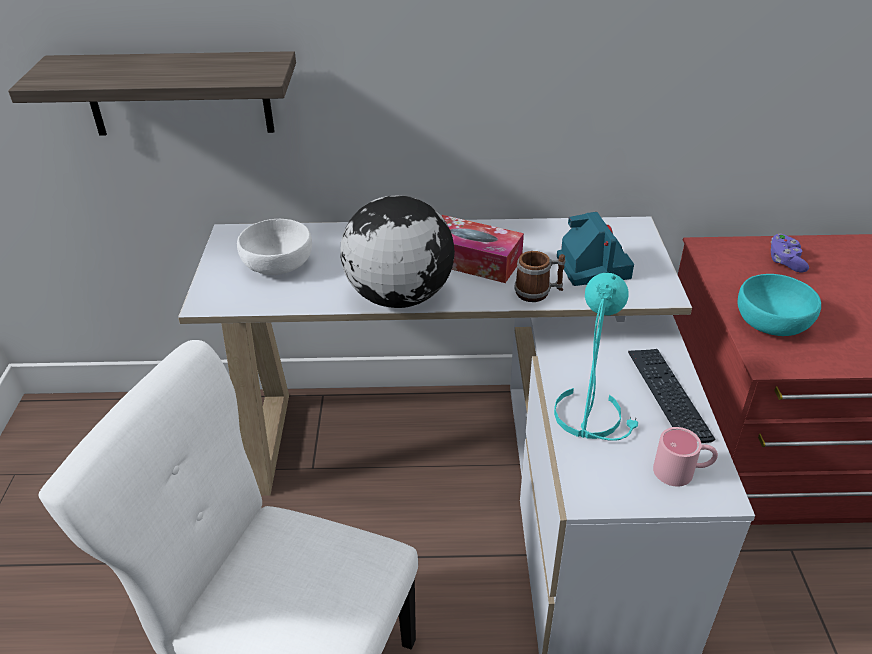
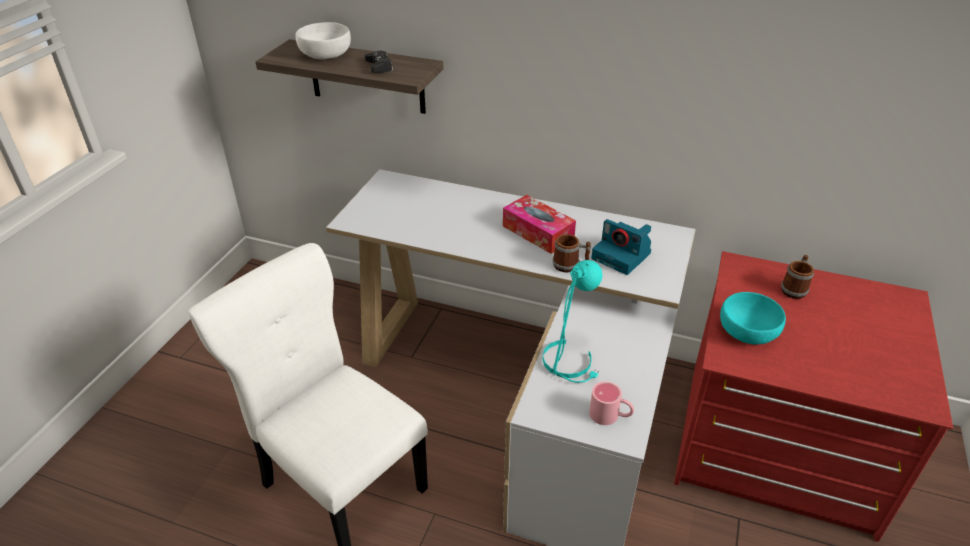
camera: 20 degrees right, 0 degrees up
white bowl [237,219,312,275] -> white bowl moved to [295,22,351,59]
globe [340,195,455,308] -> none
camera [557,212,634,286] -> camera turned 120 degrees clockwise [591,219,651,275]
keyboard [628,349,715,443] -> none
purple game controller [771,234,809,272] -> mug [781,255,814,299]
none -> black game controller [365,50,393,73]

